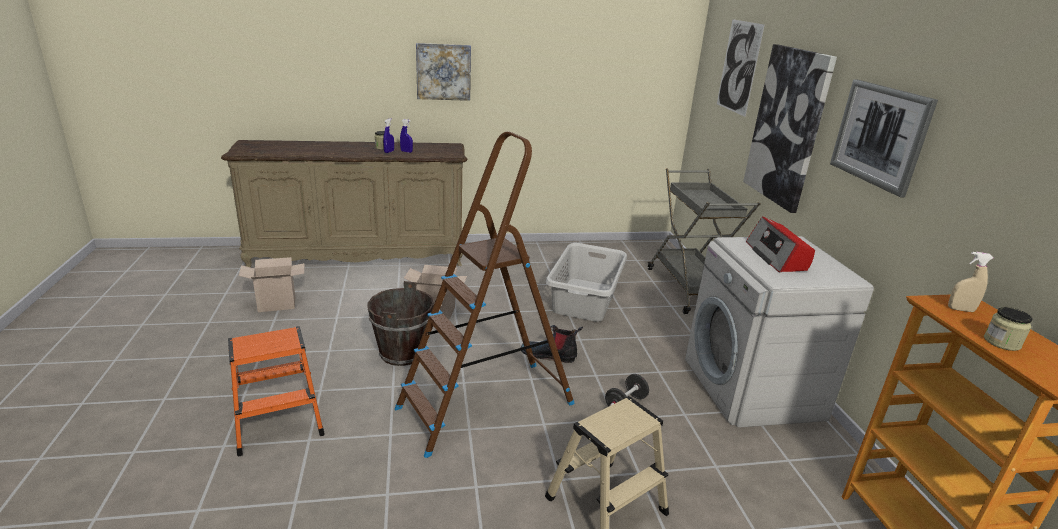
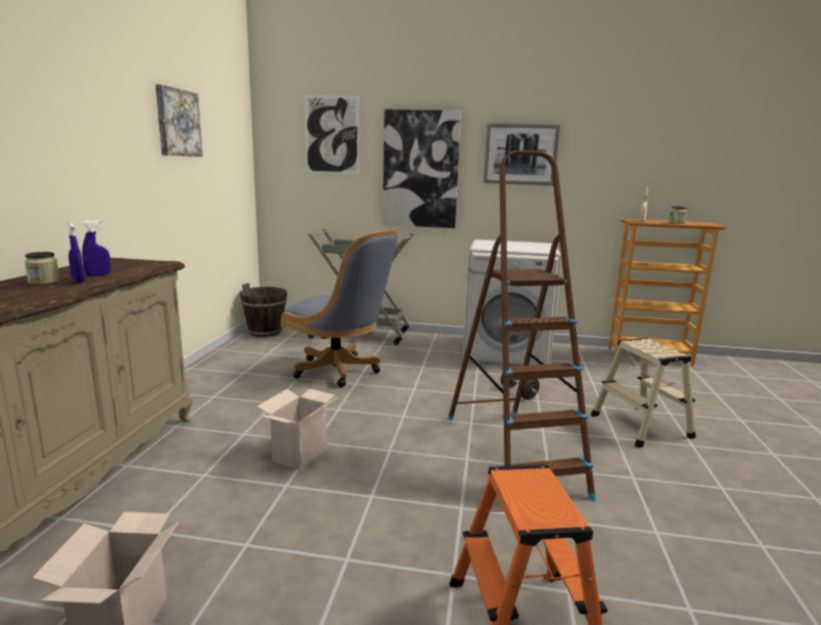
camera: 70 degrees left, 10 degrees down
brown bucket [368,281,434,366] -> brown bucket moved to [240,283,287,337]
picture [416,43,471,101] -> picture moved to [155,84,203,157]
boot [521,325,583,363] -> none
grey laundry basket [546,243,627,322] -> blue office chair [281,230,397,387]
radio [746,216,815,272] -> none

